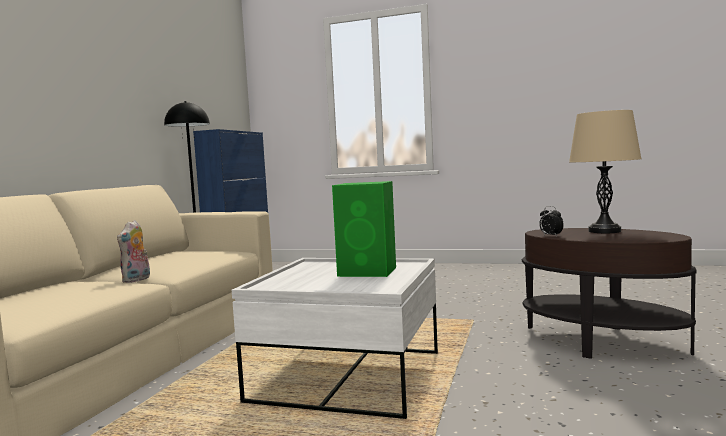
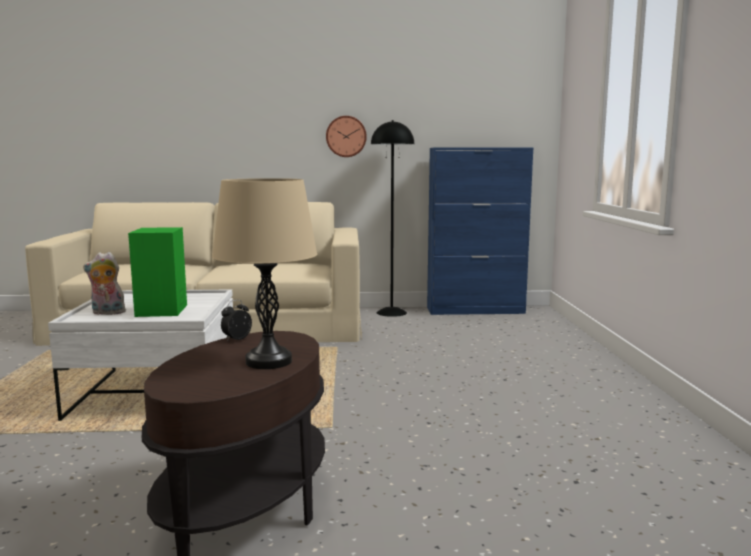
camera: 70 degrees right, 5 degrees up
plush toy [117,220,150,283] -> plush toy moved to [83,252,126,315]
none -> wall clock [326,116,367,157]

